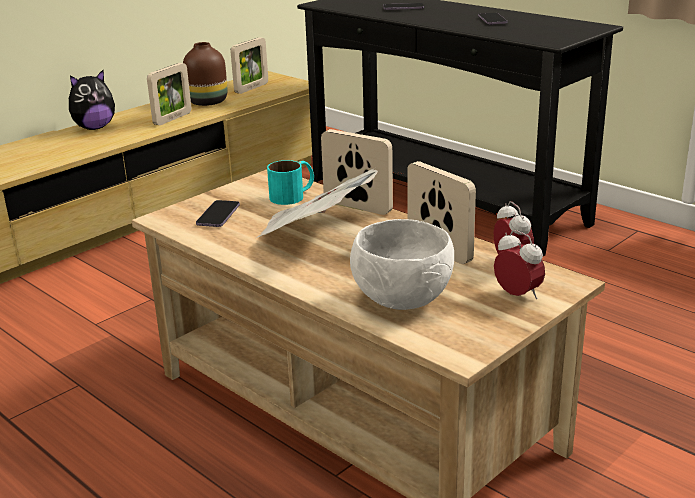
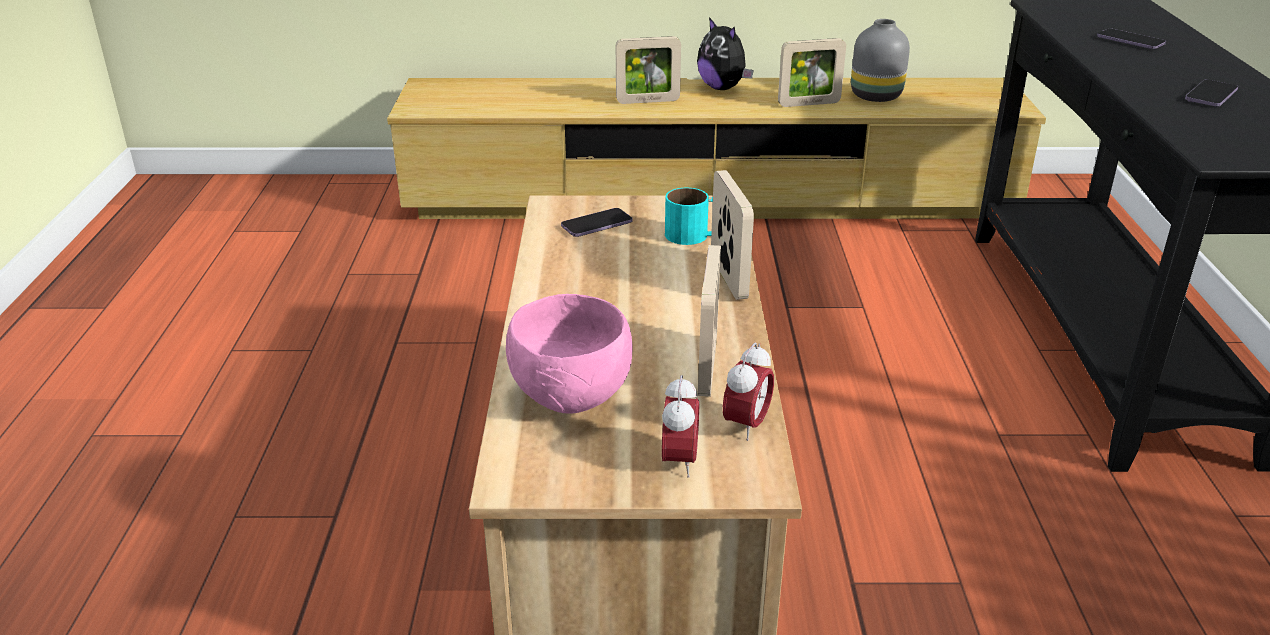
camera: 45 degrees right, 5 degrees up
plush toy [69,70,115,130] -> plush toy turned 45 degrees clockwise [697,17,754,90]
brown vase [183,42,227,106] -> grey vase [851,19,910,102]
picture frame [230,37,268,94] -> picture frame moved to [616,36,681,104]
newspaper [256,168,378,238] -> none
white bowl [350,219,454,310] -> pink bowl [506,294,633,413]

